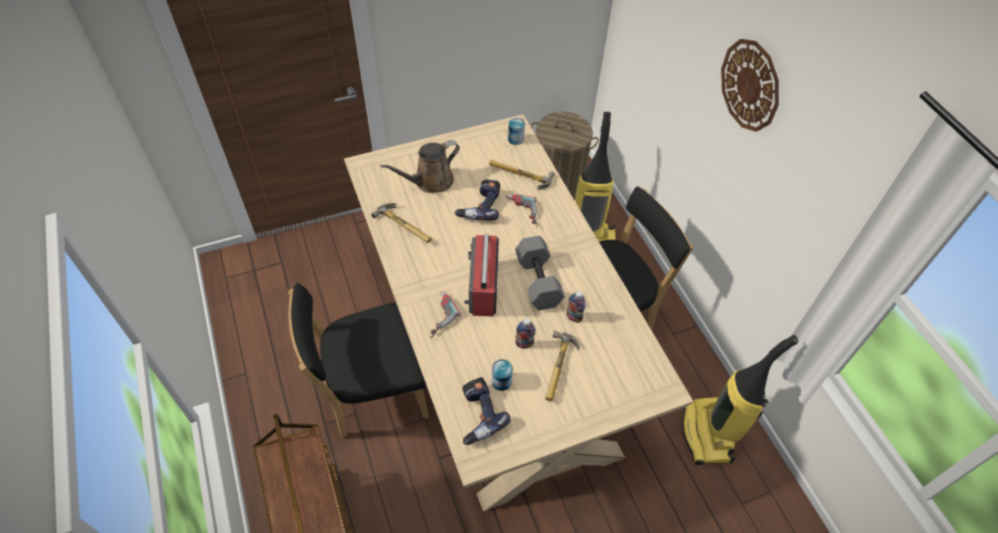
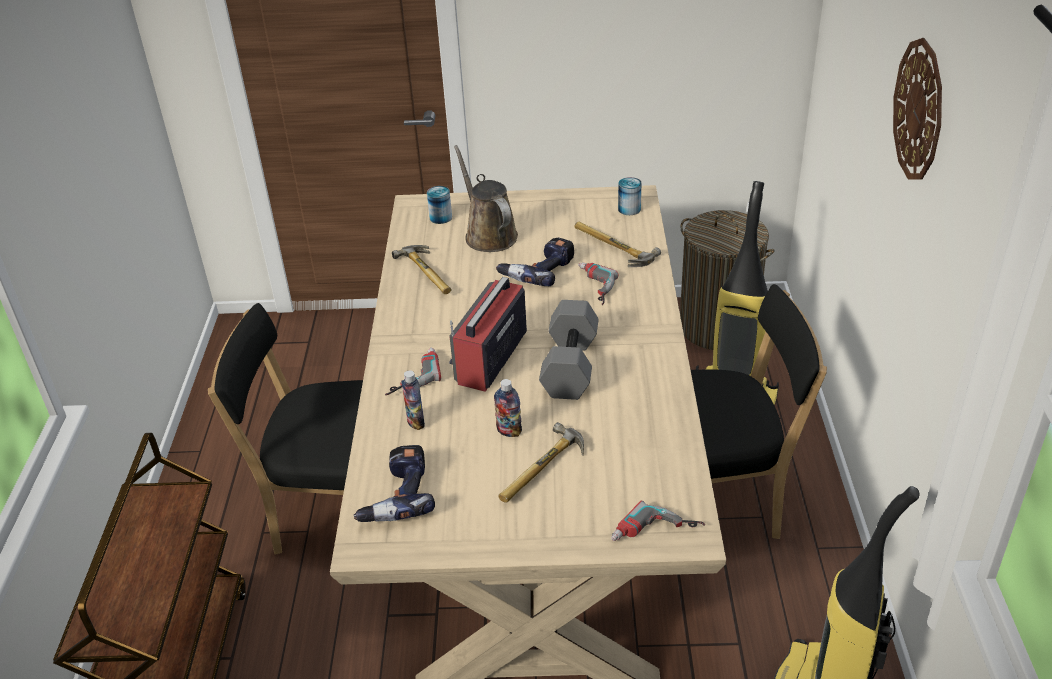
camera: 25 degrees right, 15 degrees down
brown watering can [380,140,460,193] -> brown watering can turned 75 degrees clockwise [454,145,518,252]
can [491,359,513,391] -> can moved to [427,186,452,224]
bottle [567,291,585,323] -> bottle moved to [402,370,425,430]
none -> power drill [611,501,705,541]

